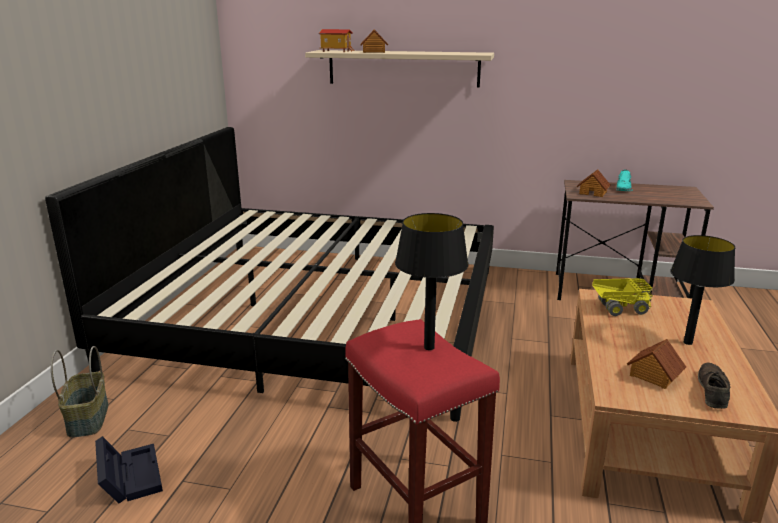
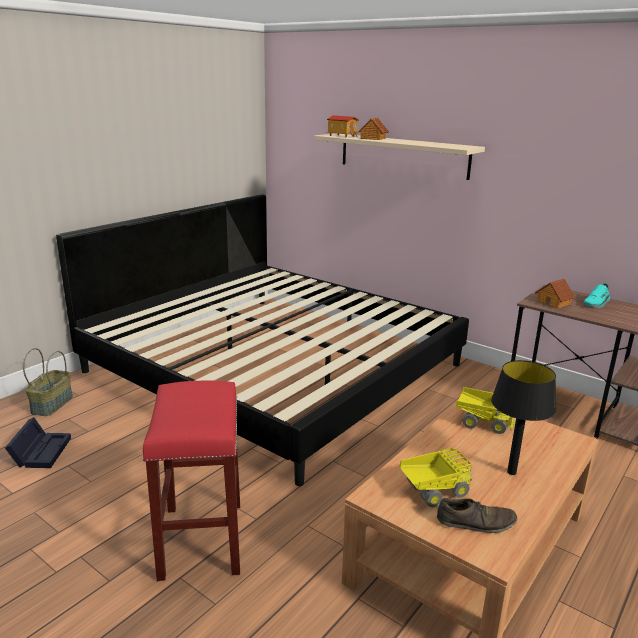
camera: 25 degrees right, 0 degrees up
black table lamp [395,213,469,350] -> none
toy house [627,339,686,389] -> toy truck [399,448,472,507]
brown shoe [698,362,730,409] -> brown shoe turned 45 degrees clockwise [437,498,517,533]

